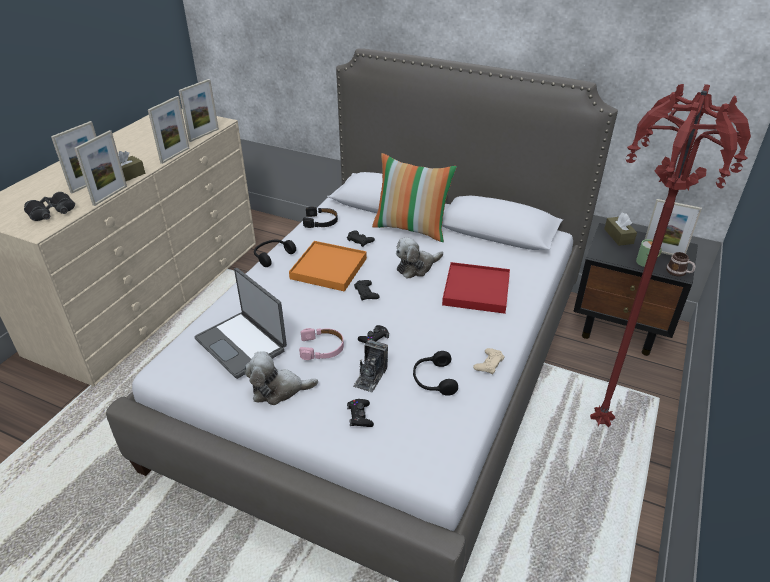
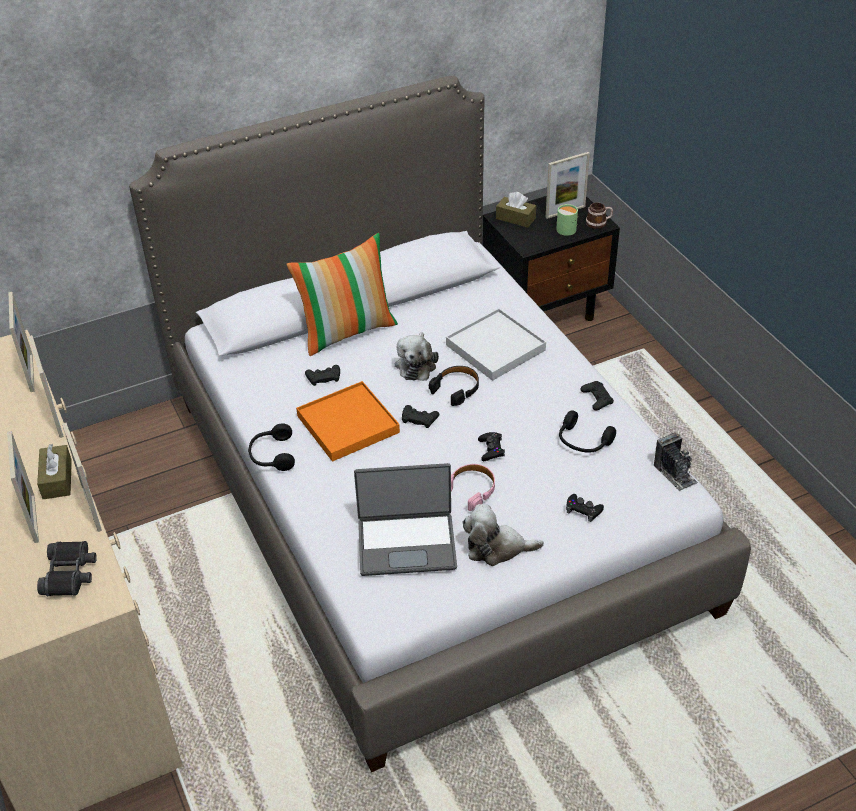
camera: 50 degrees left, 5 degrees up
plush toy [244,352,318,405] -> plush toy turned 60 degrees clockwise [462,504,544,566]
black headphones [303,207,338,228] -> black headphones moved to [429,366,479,406]
camera [353,340,388,392] -> camera moved to [654,432,698,491]
red tray [442,262,510,314] -> white tray [446,308,546,381]
beige game controller [473,348,505,374] -> black game controller [581,381,614,411]
red floor lamp [590,84,751,427] -> none

